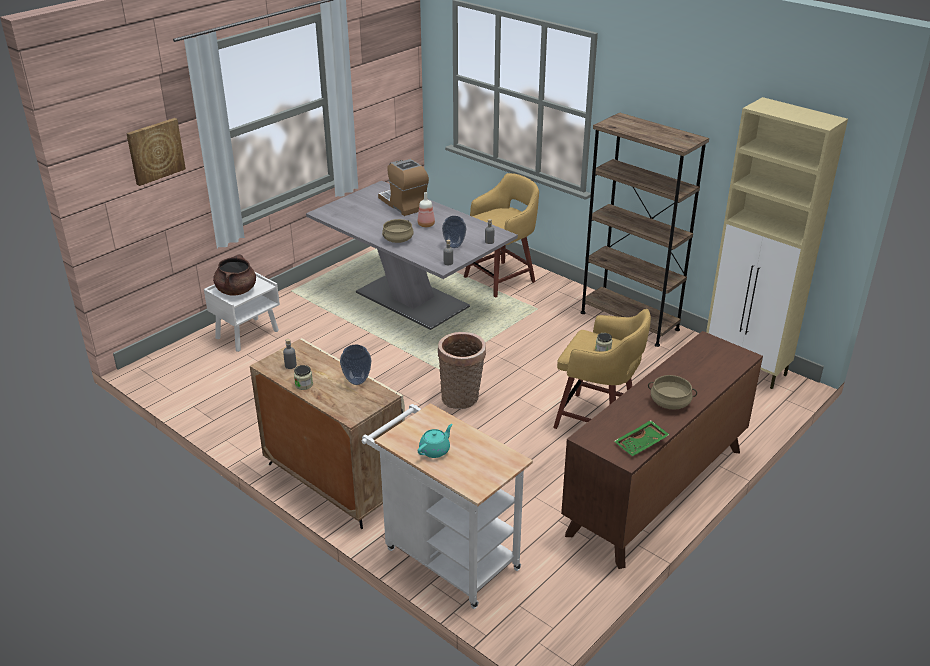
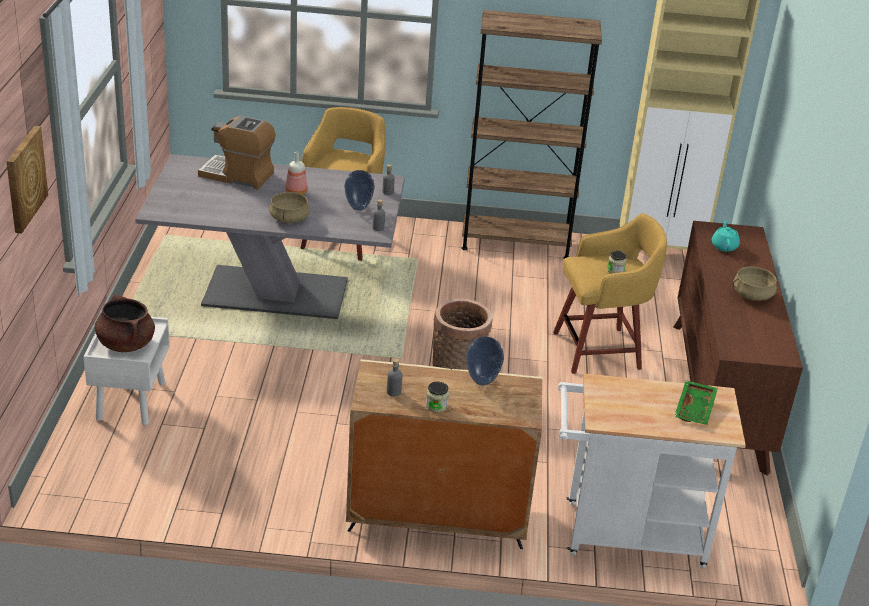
camera: 40 degrees left, 0 degrees up
turquoise teapot [418,424,453,458] -> turquoise teapot moved to [712,220,740,252]
green tray [614,420,670,456] -> green tray moved to [674,380,718,425]

